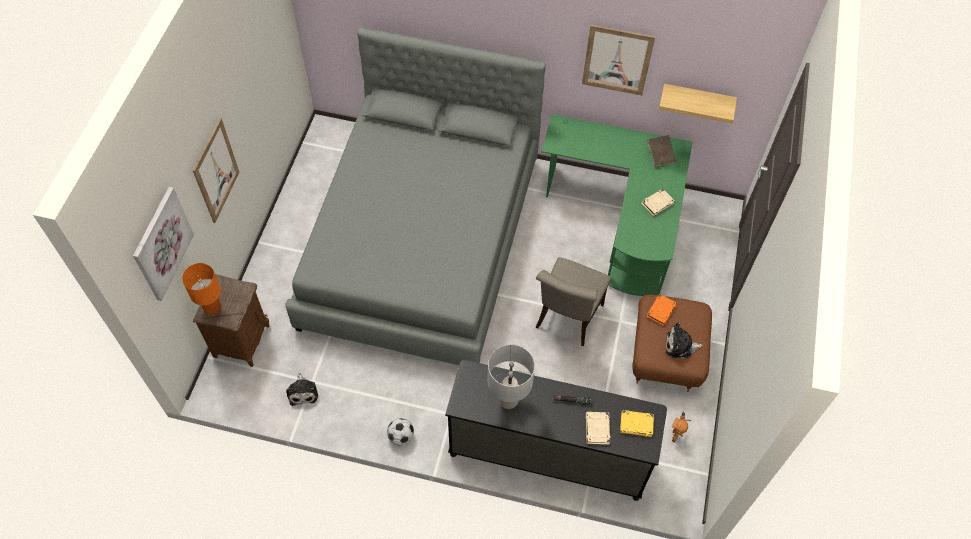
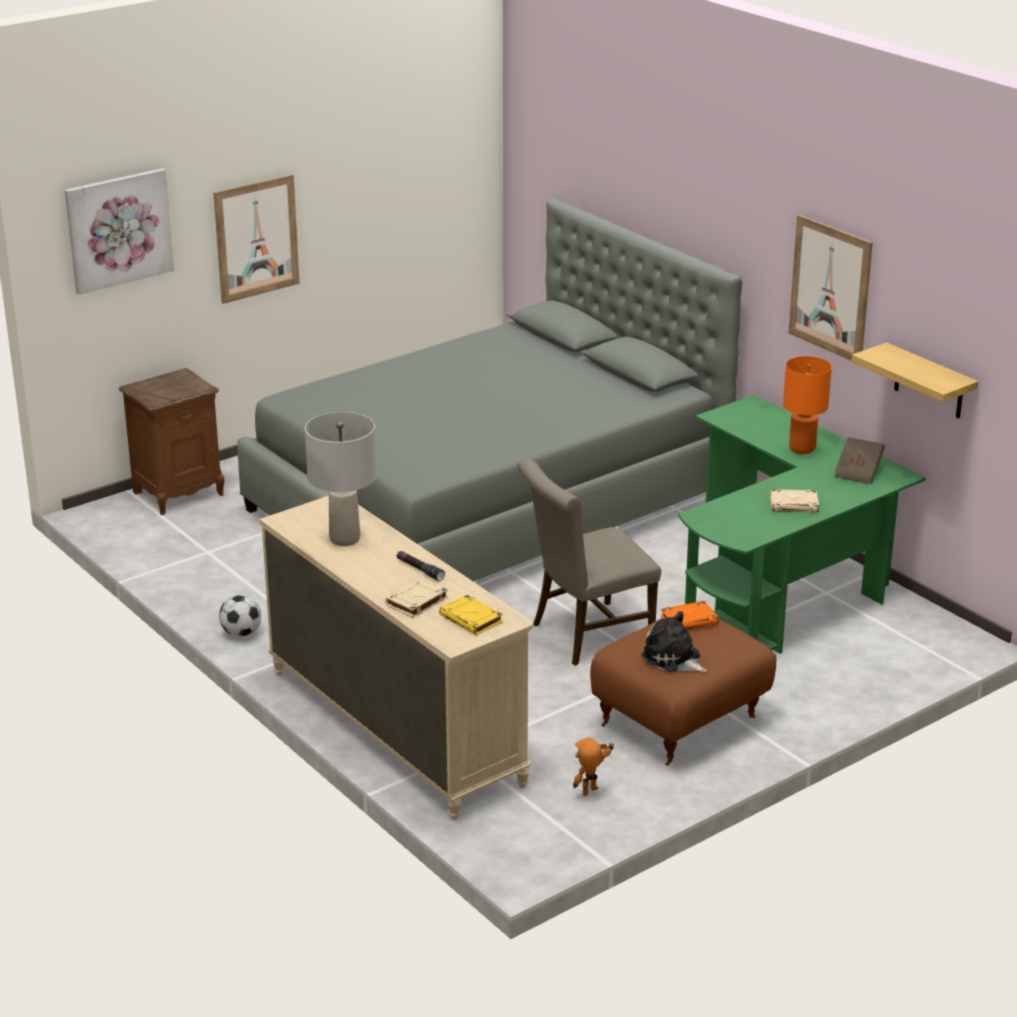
camera: 40 degrees right, 30 degrees down
orange table lamp [182,263,221,315] -> orange table lamp moved to [783,356,832,454]
plush toy [286,373,318,406] -> none
black dresser [445,360,667,501] -> beige dresser [259,496,533,820]

